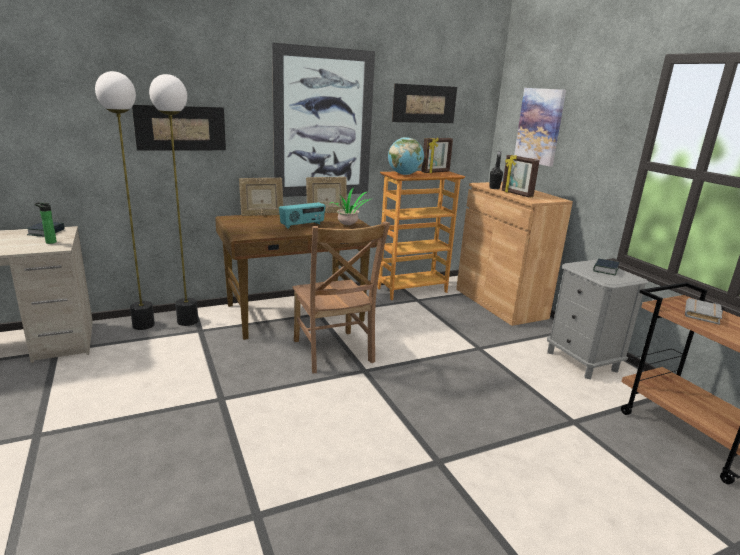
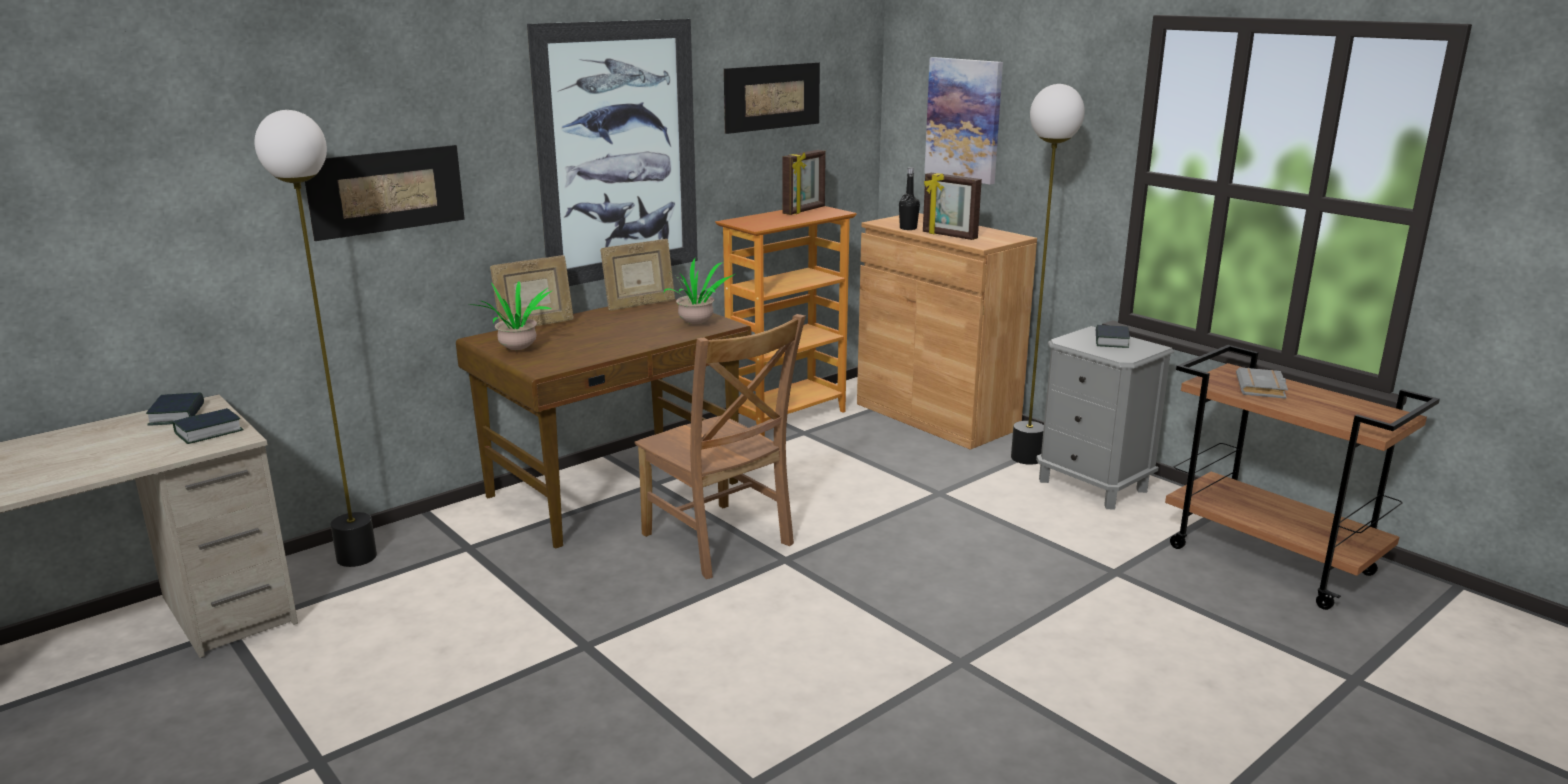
camera: 15 degrees left, 0 degrees up
bottle [35,202,57,244] -> book [172,408,244,444]
floor lamp [149,74,198,326] -> floor lamp moved to [1011,84,1085,465]
radio [279,202,326,229] -> none
globe [388,137,424,175] -> none
none -> potted plant [469,281,553,350]

